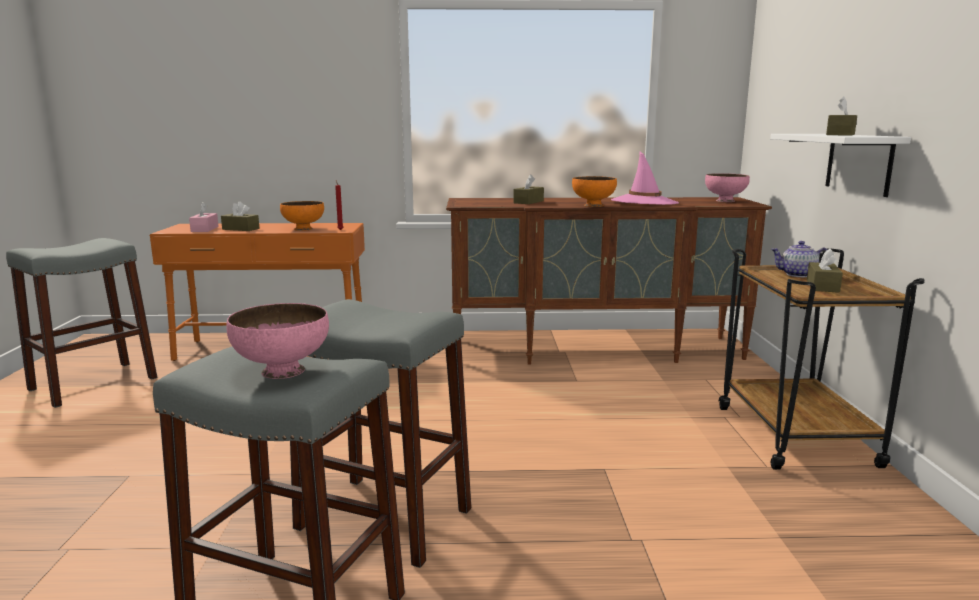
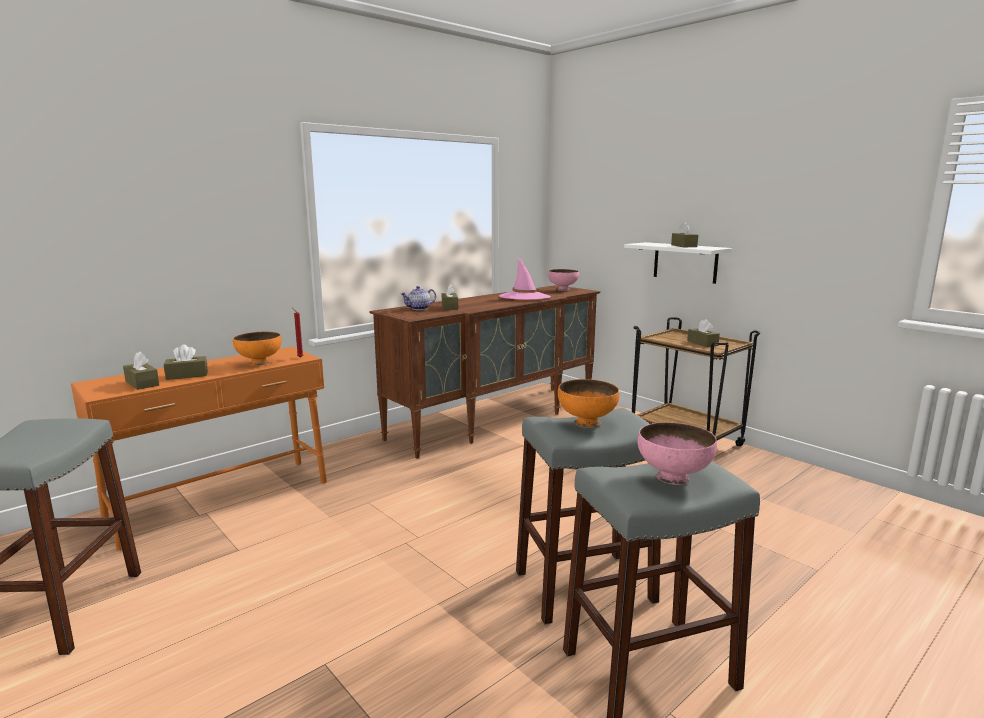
camera: 40 degrees left, 0 degrees up
pink tissue box [189,202,219,232] -> brown tissue box [123,352,159,390]
orange bowl [572,176,617,207] -> orange bowl moved to [558,379,619,428]
teapot [770,241,828,277] -> teapot moved to [401,286,436,310]

